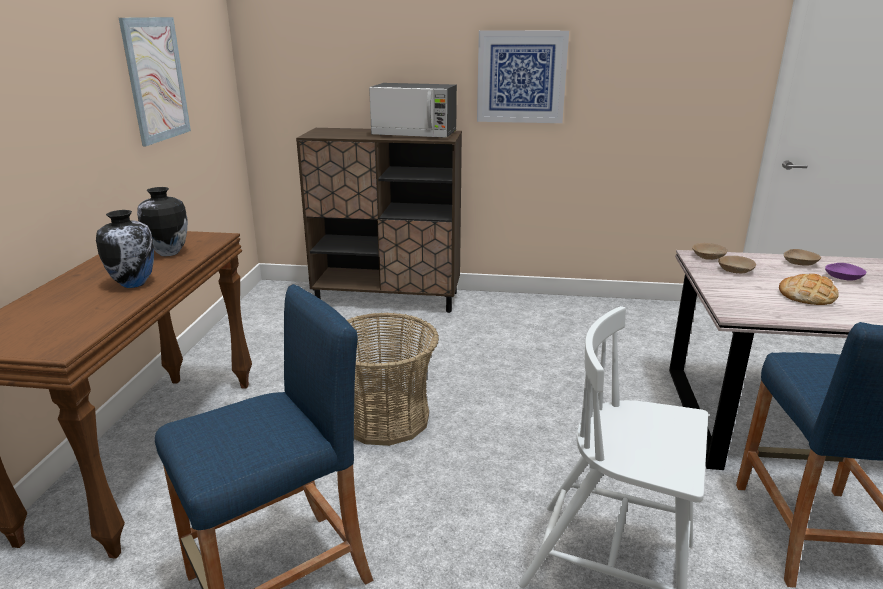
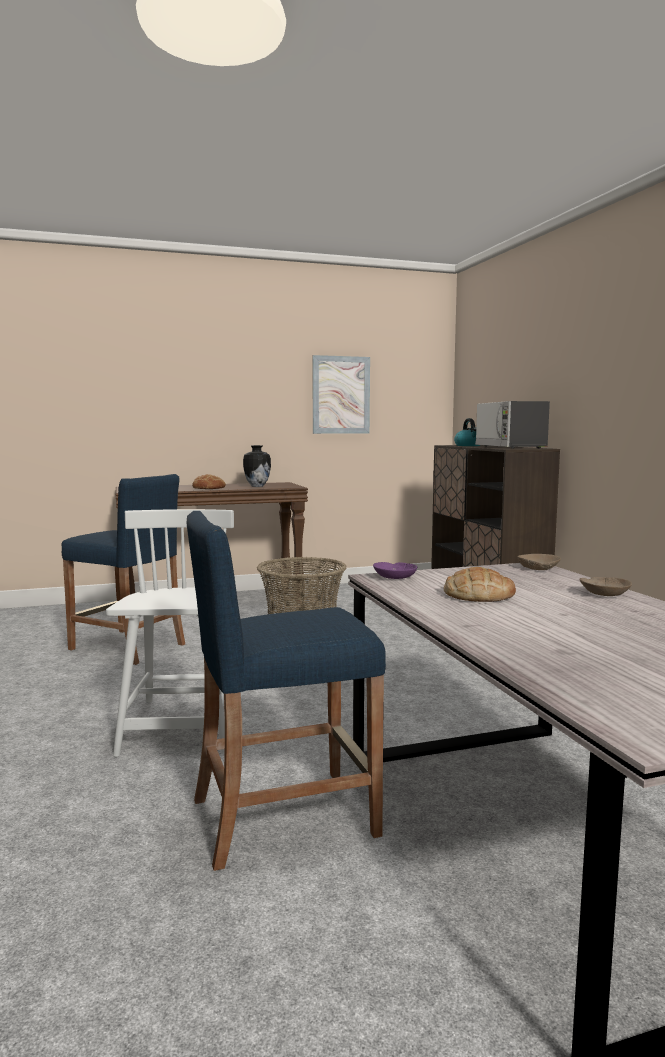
camera: 65 degrees right, 15 degrees down
vase [96,210,154,288] -> bread [192,474,226,489]
picture [477,30,569,123] -> none
beige bowl [718,256,756,273] -> none
purple bowl [825,263,866,280] -> purple bowl moved to [373,562,417,579]
none -> kettle [454,418,480,446]

